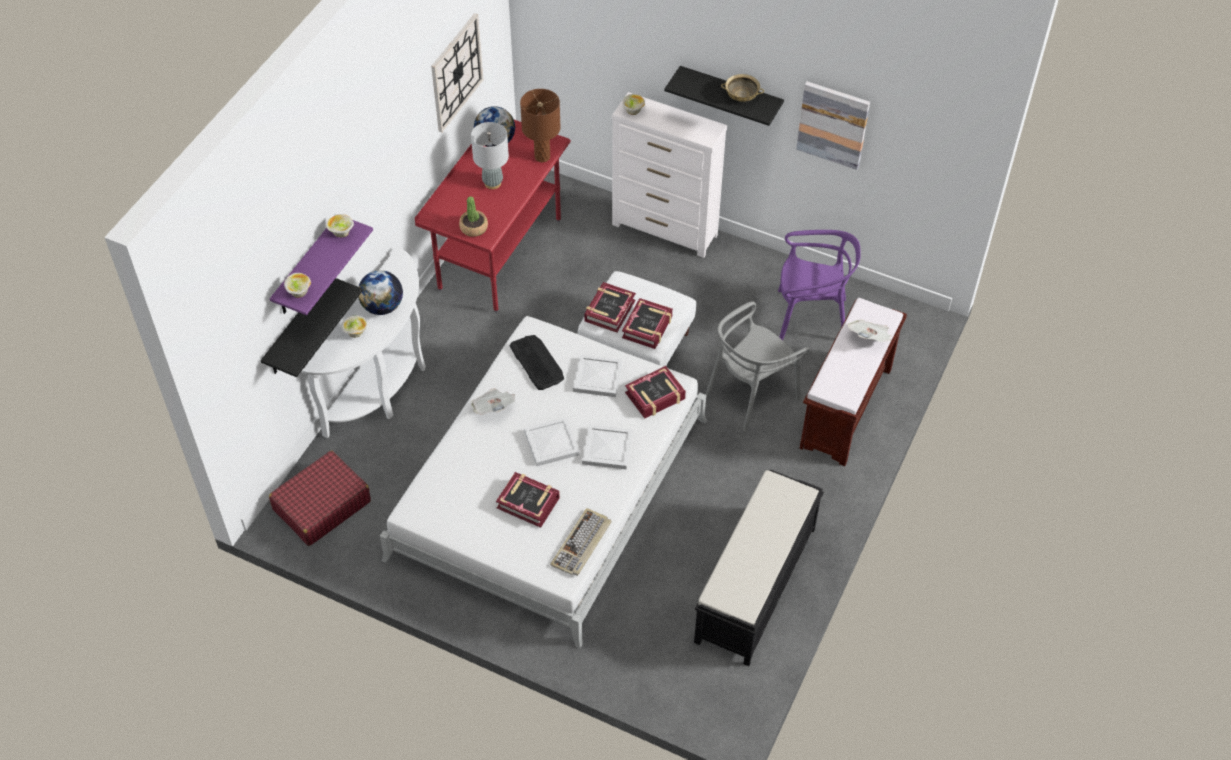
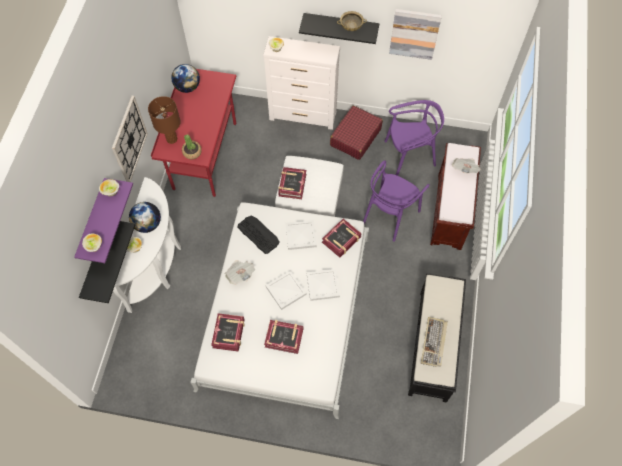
camera: 15 degrees left, 10 degrees up
red suitcase [269,451,371,546] -> red suitcase moved to [330,106,383,160]
wall clock [431,13,483,132] -> wall clock moved to [112,96,148,182]
grey table lamp [471,122,509,189] -> none
brown table lamp [520,89,561,163] -> brown table lamp moved to [148,96,181,144]
keyboard [550,508,612,576] -> keyboard moved to [421,317,448,367]
book [622,298,673,349] -> book moved to [211,313,245,352]
grey chair [705,301,811,431] -> purple chair [363,160,430,242]

